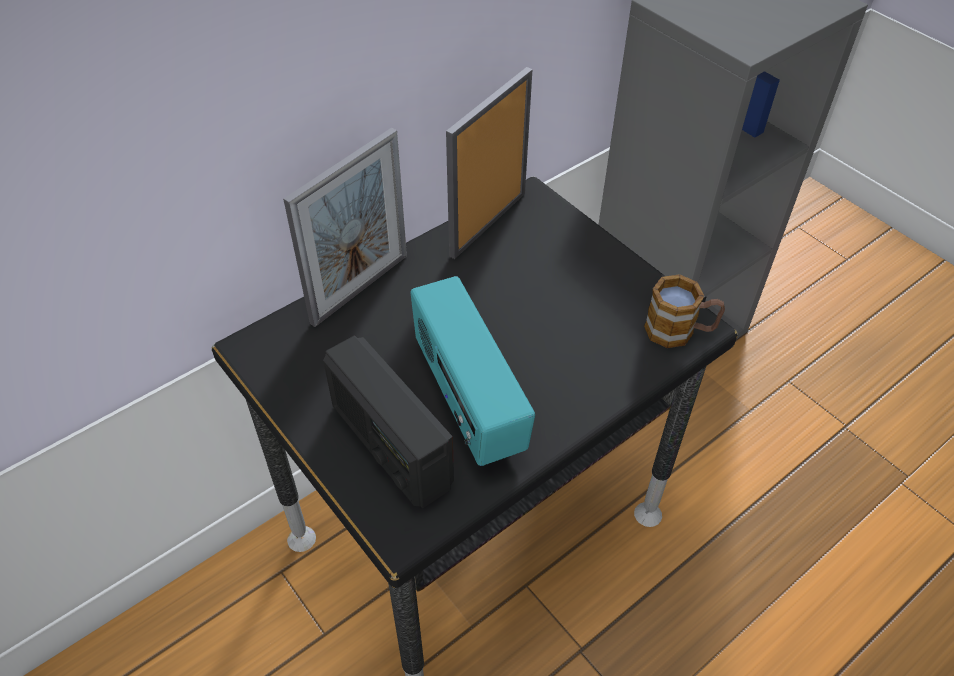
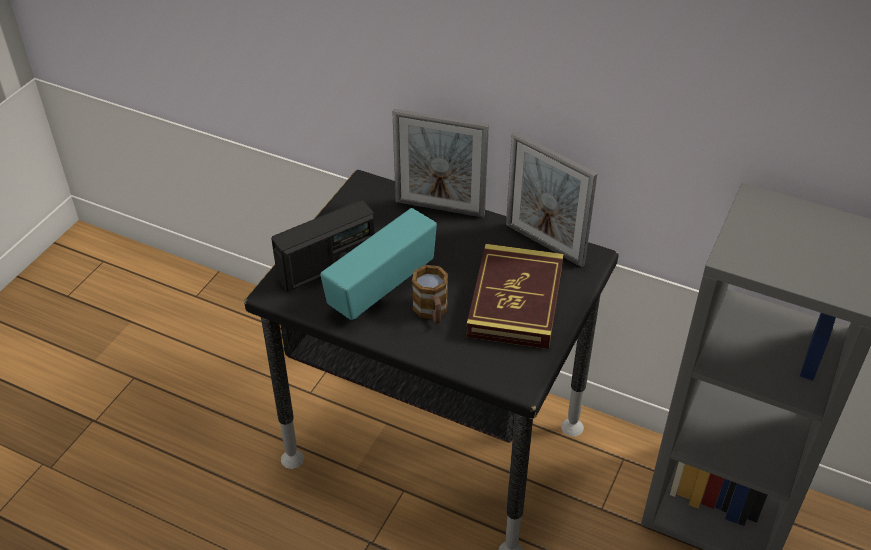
camera: 65 degrees right, 5 degrees down
radio [323,335,454,508] -> radio turned 150 degrees counterclockwise [271,201,375,291]
picture frame [446,67,533,259] -> picture frame turned 150 degrees counterclockwise [506,132,598,267]
mug [644,274,725,348] -> mug moved to [412,265,448,324]
none -> book [466,244,563,349]

